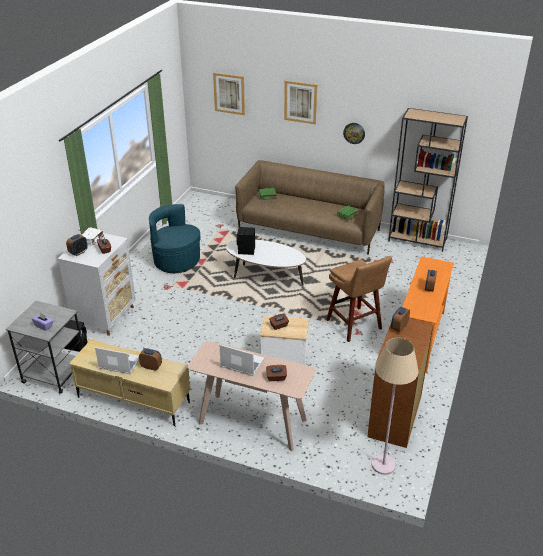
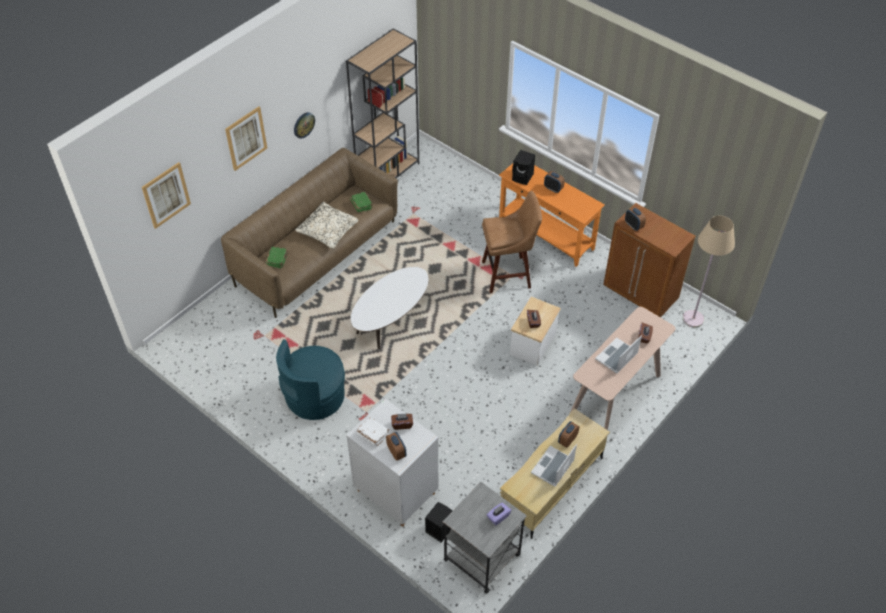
camera: 70 degrees left, 15 degrees up
black speaker [237,227,255,255] -> black speaker moved to [512,150,535,185]
none -> beige pillow [295,202,358,249]

